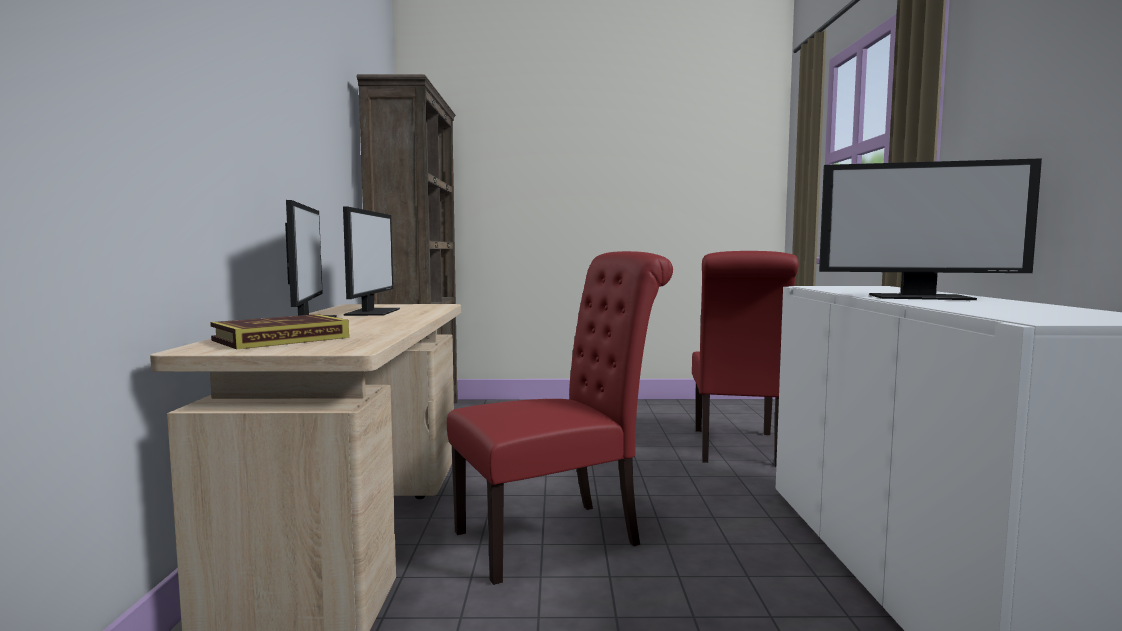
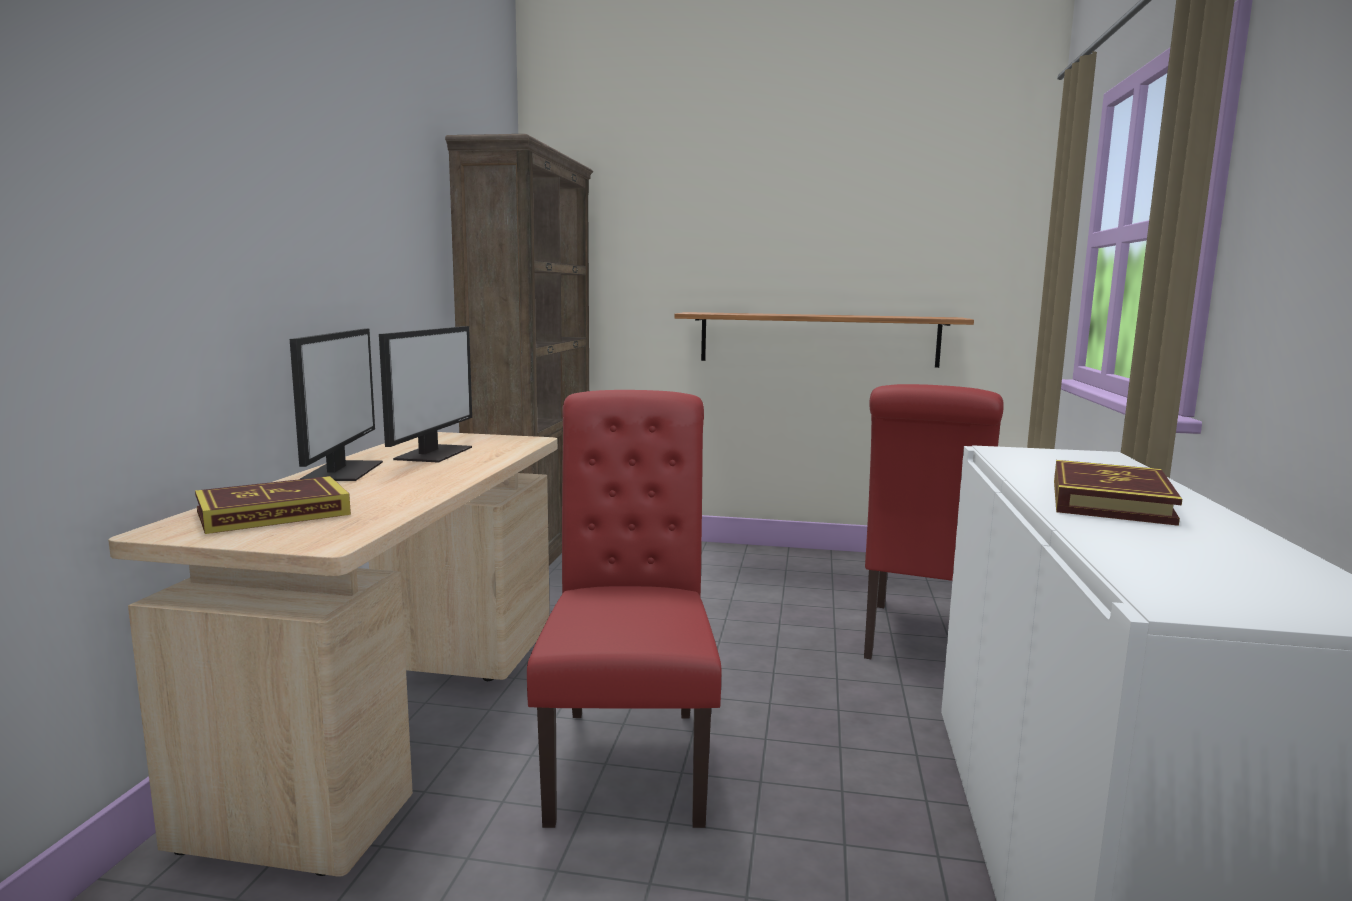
camera: 10 degrees right, 5 degrees up
red chair [447,251,673,585] -> red chair turned 75 degrees counterclockwise [527,390,721,828]
monitor [819,158,1042,300] -> book [1054,460,1182,526]
none -> shelf [674,312,974,368]

